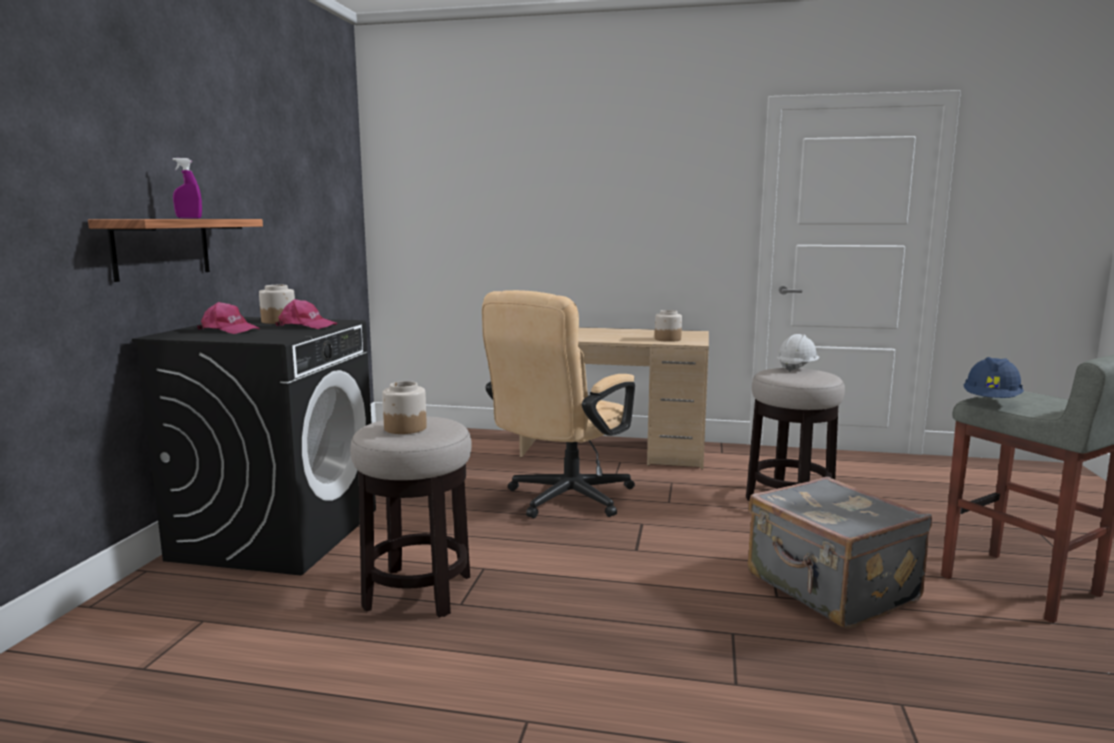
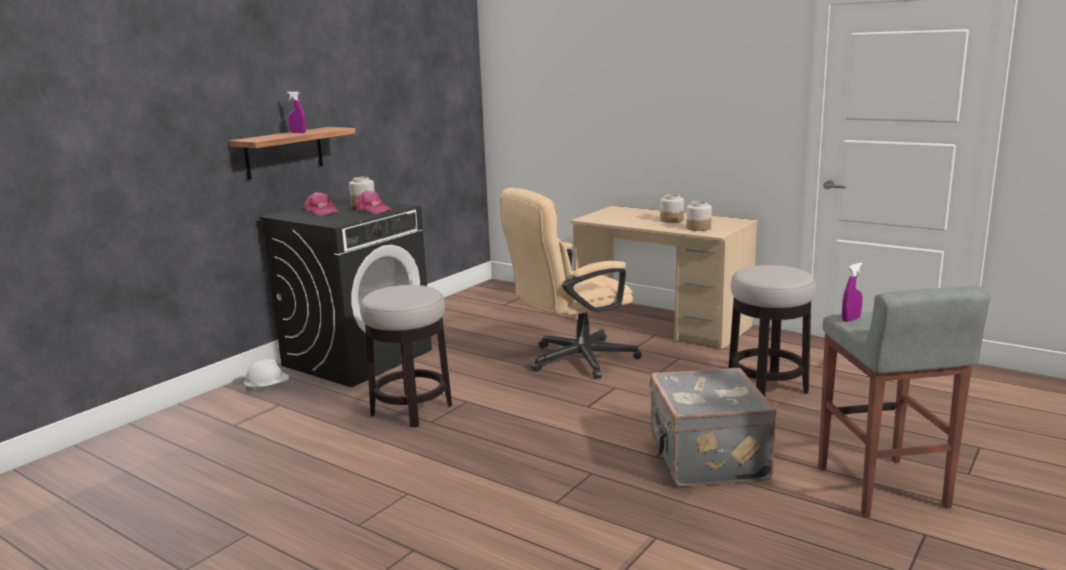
camera: 25 degrees right, 5 degrees up
jar [382,381,427,434] -> jar moved to [660,194,684,223]
white hard hat [777,334,819,372] -> white hard hat moved to [244,359,289,393]
blue hard hat [964,357,1024,398] -> purple spray bottle [842,263,863,322]

